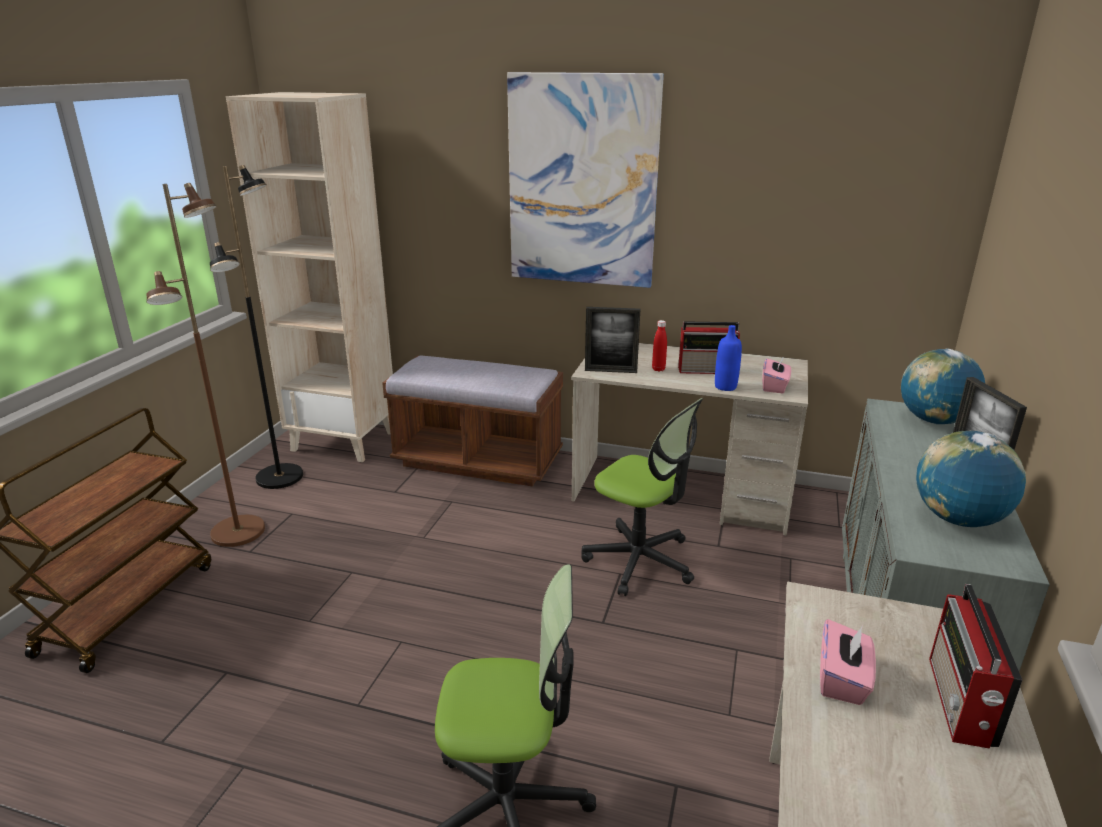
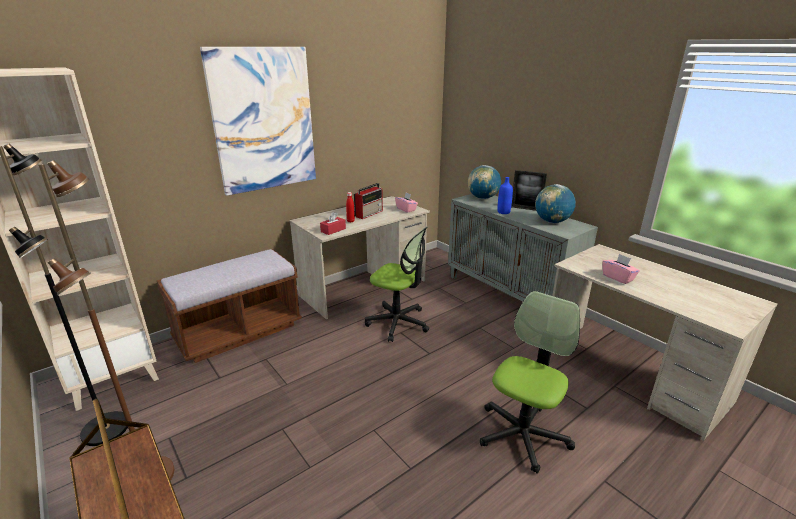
camera: 55 degrees left, 0 degrees up
office chair [581,398,703,596] -> office chair turned 45 degrees clockwise [365,227,429,342]
picture frame [585,307,640,373] -> red tissue box [320,212,346,235]
blue bottle [715,325,742,391] -> blue bottle moved to [497,177,513,214]
radio [929,584,1022,749] -> none

